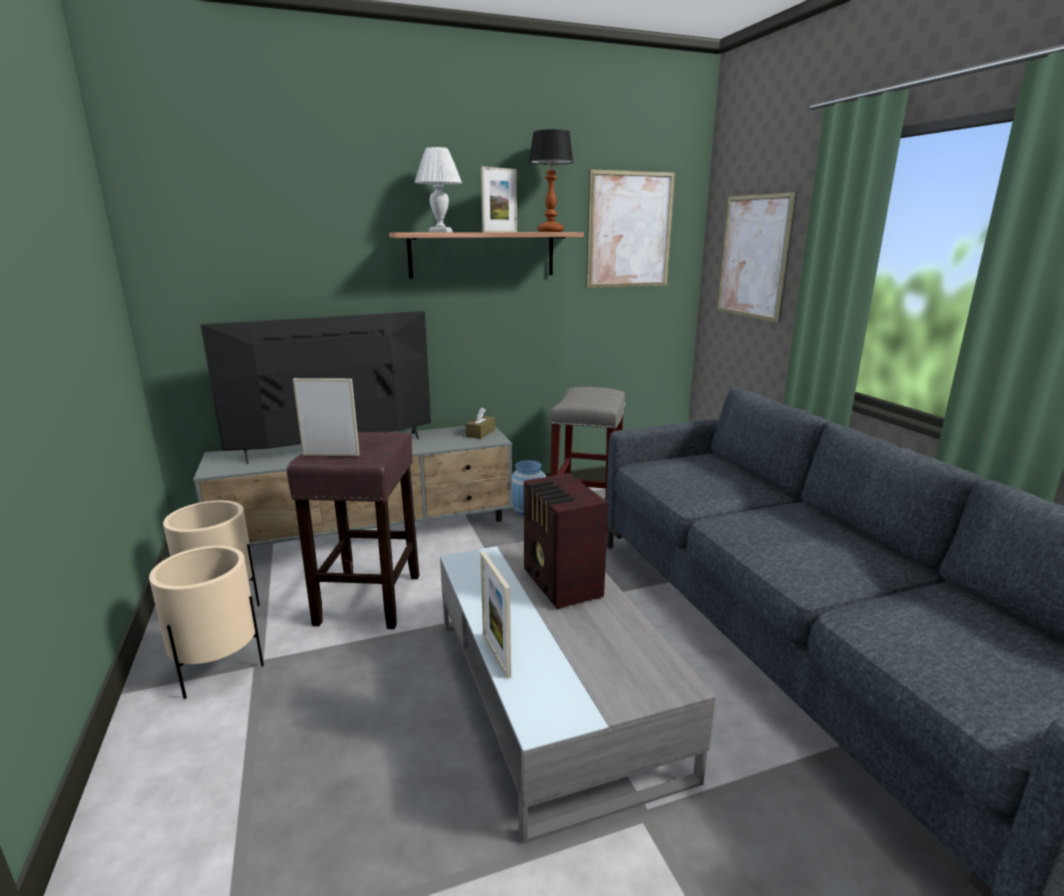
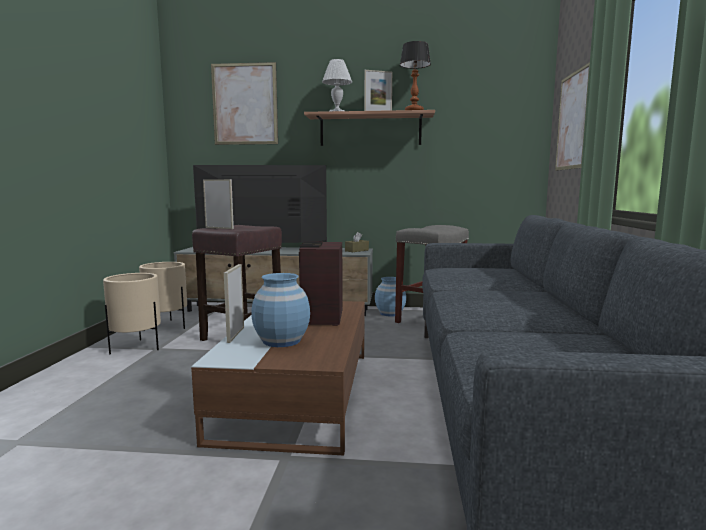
camera: 25 degrees right, 10 degrees down
grey coffee table [440,541,716,844] -> brown coffee table [191,301,365,456]
picture [586,169,675,288] -> picture moved to [211,62,278,145]
none -> blue vase [251,273,310,347]

